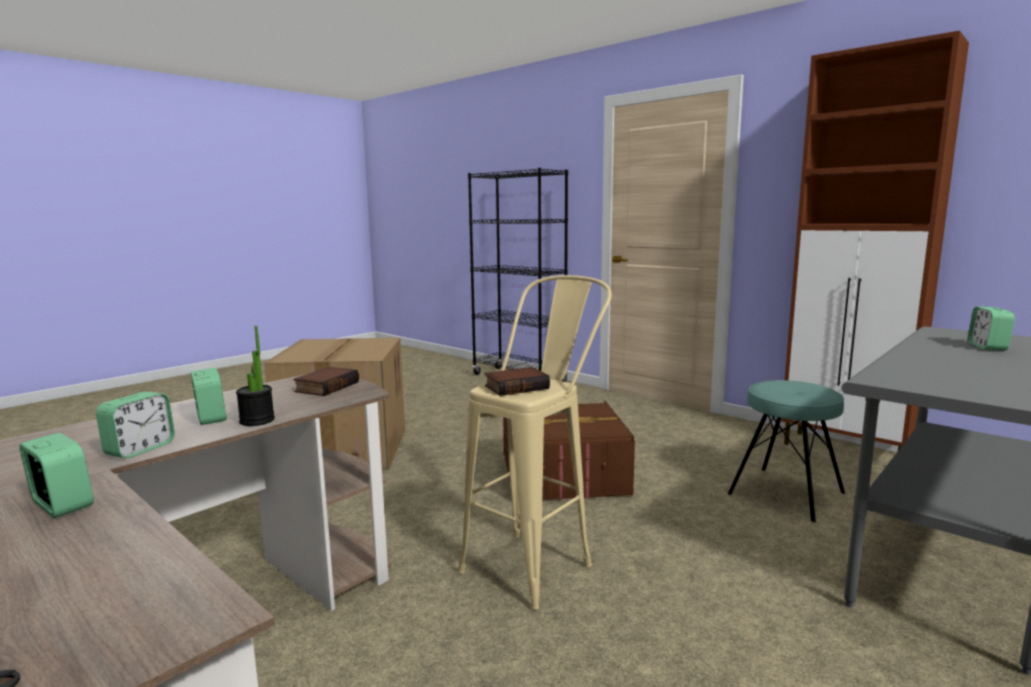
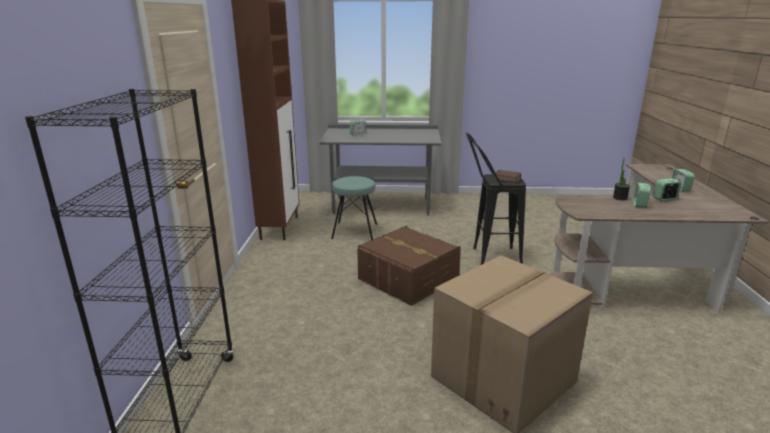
camera: 130 degrees left, 10 degrees up
book [293,367,359,396] -> none
beige stool [458,275,612,610] -> black stool [466,133,526,265]

